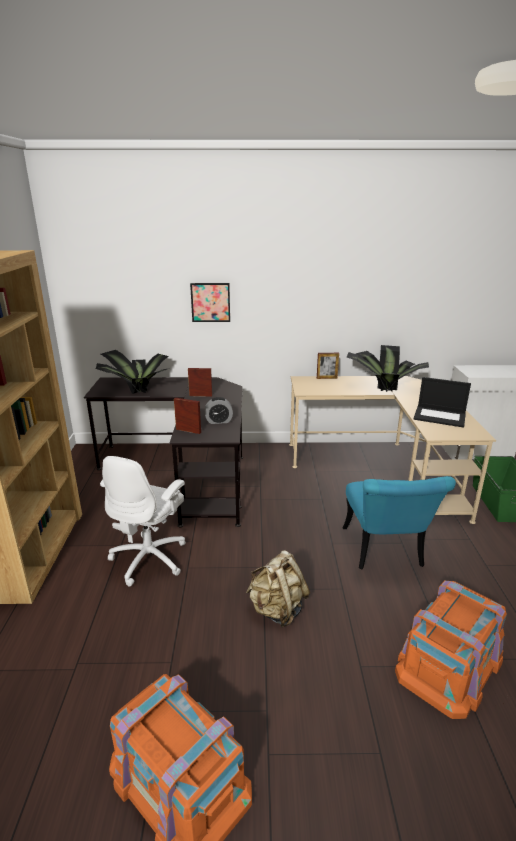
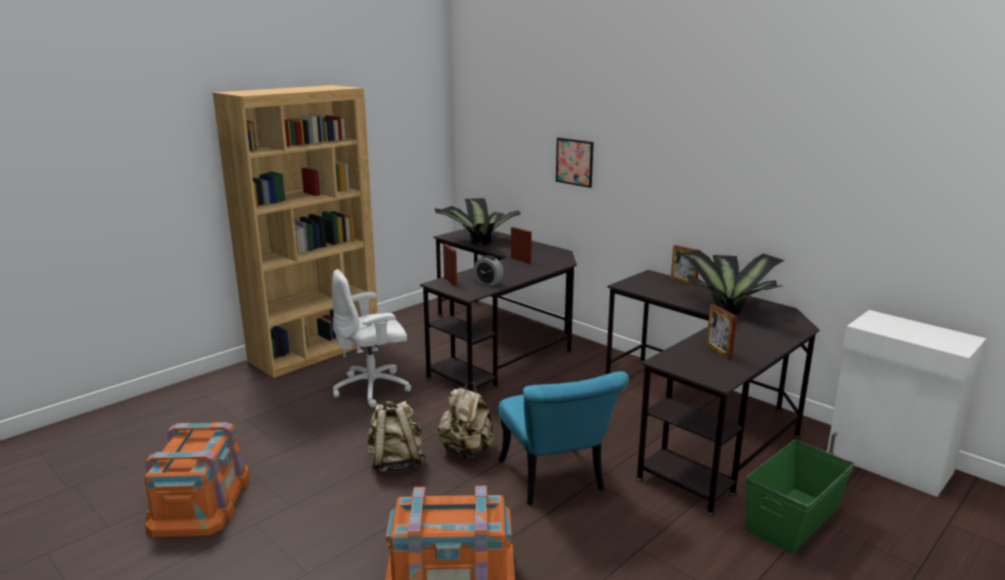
camera: 45 degrees right, 5 degrees down
beige desk [289,376,496,524] -> black desk [606,270,820,516]
turquoise chair [342,476,456,569] -> turquoise chair turned 60 degrees counterclockwise [499,371,629,505]
laptop [414,377,471,428] -> picture frame [706,304,737,360]
none -> beige backpack [438,382,493,459]

